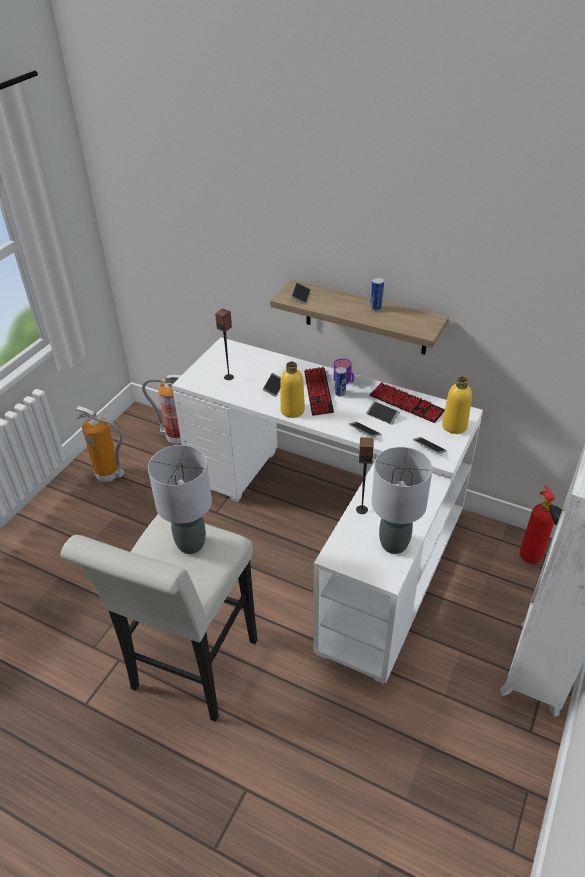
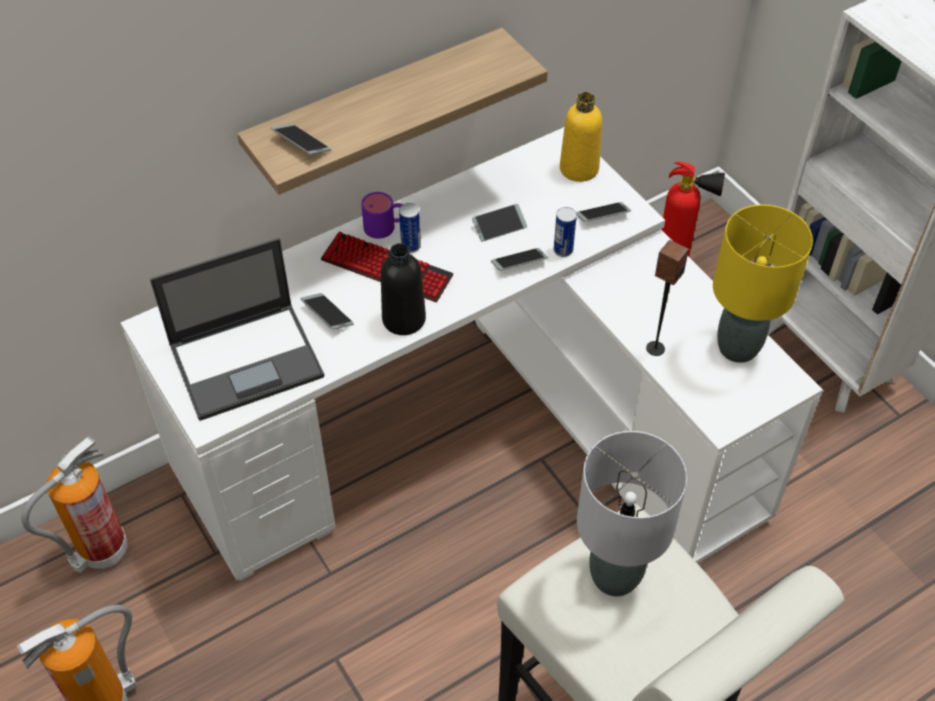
camera: 60 degrees left, 10 degrees up
speaker [215,308,234,380] -> laptop [150,238,324,421]
yellow bottle [280,362,305,418] -> black bottle [381,243,426,335]
can [370,277,384,311] -> can moved to [554,207,577,257]
keyboard [370,382,445,423] -> none
grey table lamp [371,447,433,554] -> yellow table lamp [713,204,813,363]

